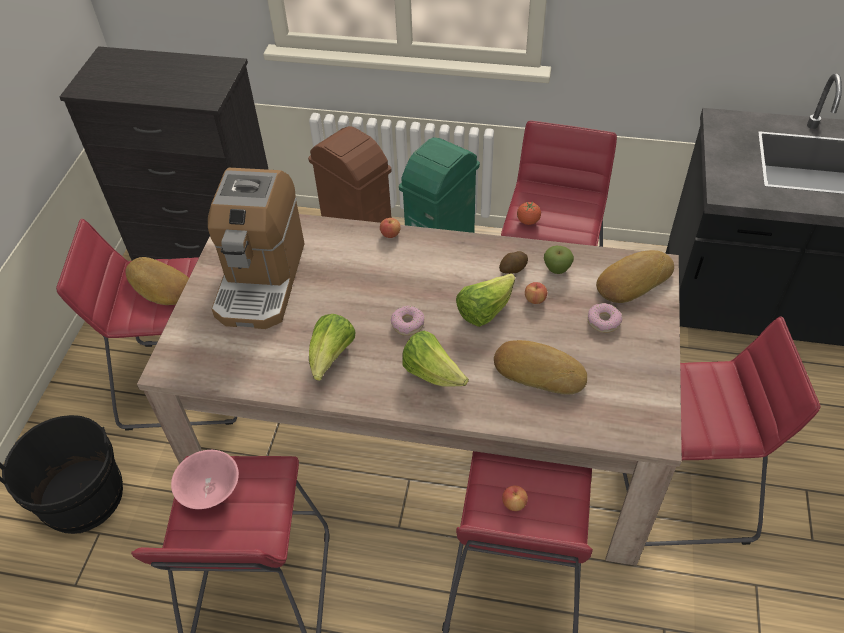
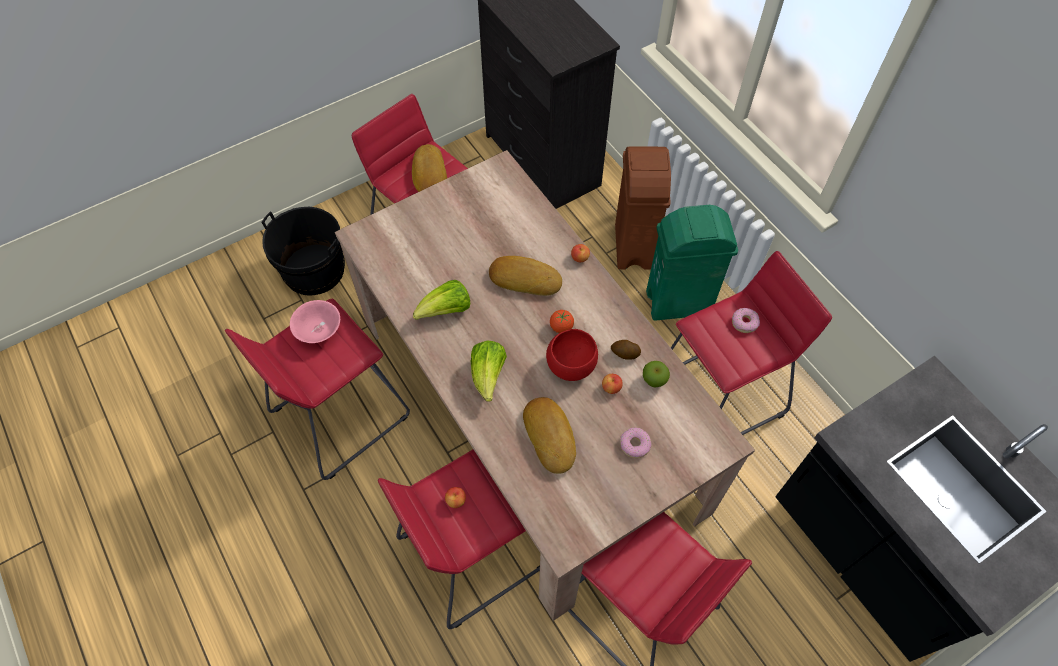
camera: 45 degrees right, 10 degrees up
coffee machine [208,168,305,329] -> none
donut [391,306,424,336] -> donut moved to [732,308,760,333]
lettuce [456,273,515,327] -> red bowl [546,329,598,381]
tomato [517,202,541,225] -> tomato moved to [550,310,574,333]
bread [596,250,674,303] -> bread moved to [489,256,562,296]

